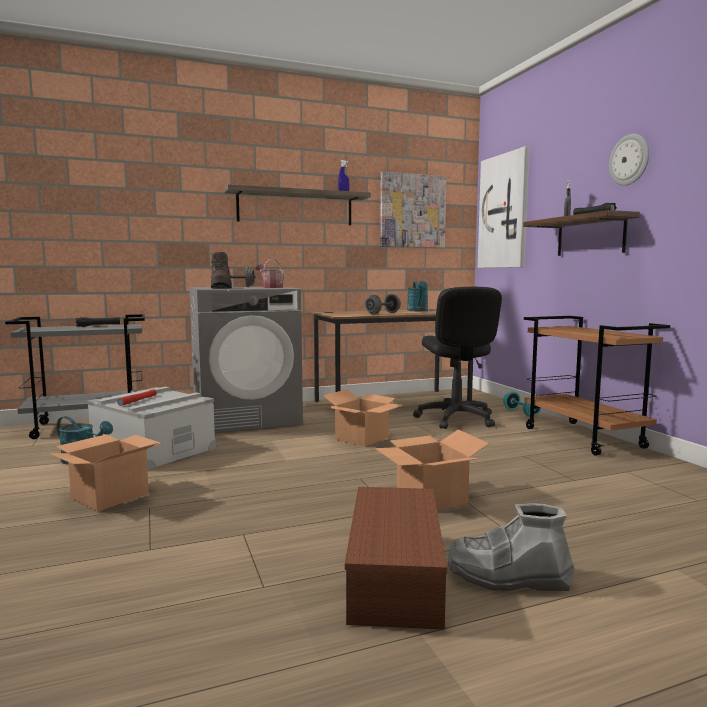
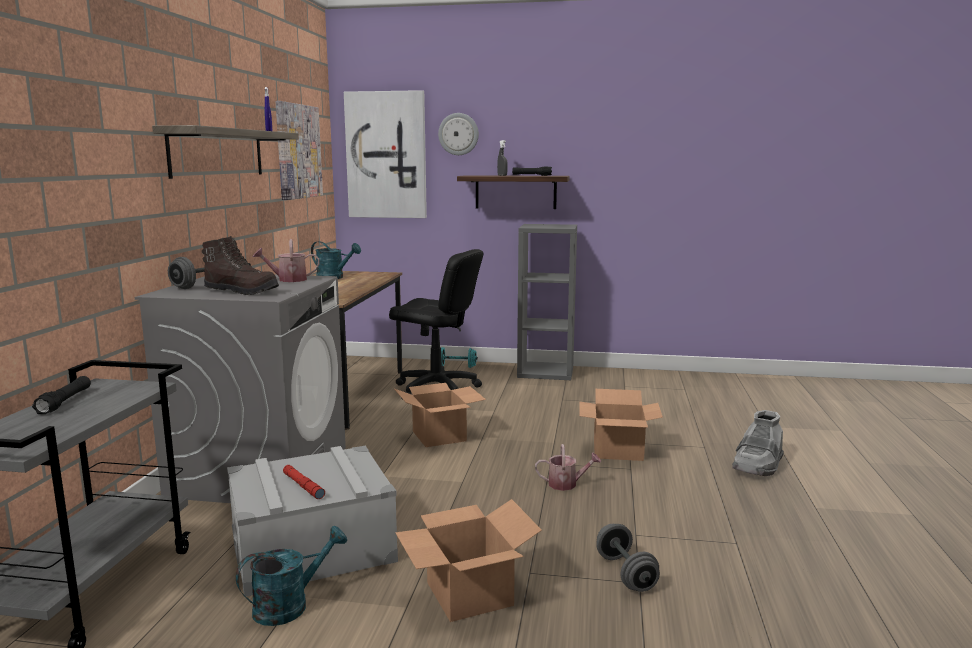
camera: 60 degrees left, 5 degrees up
brown storage box [345,487,447,630] -> none
grey dumbbell [365,294,401,314] -> grey dumbbell moved to [596,524,660,592]
brown cart [524,316,670,455] -> grey bookcase [517,224,577,380]
wall clock [609,134,649,186] -> wall clock moved to [438,113,479,155]
none -> watering can [535,444,601,491]

